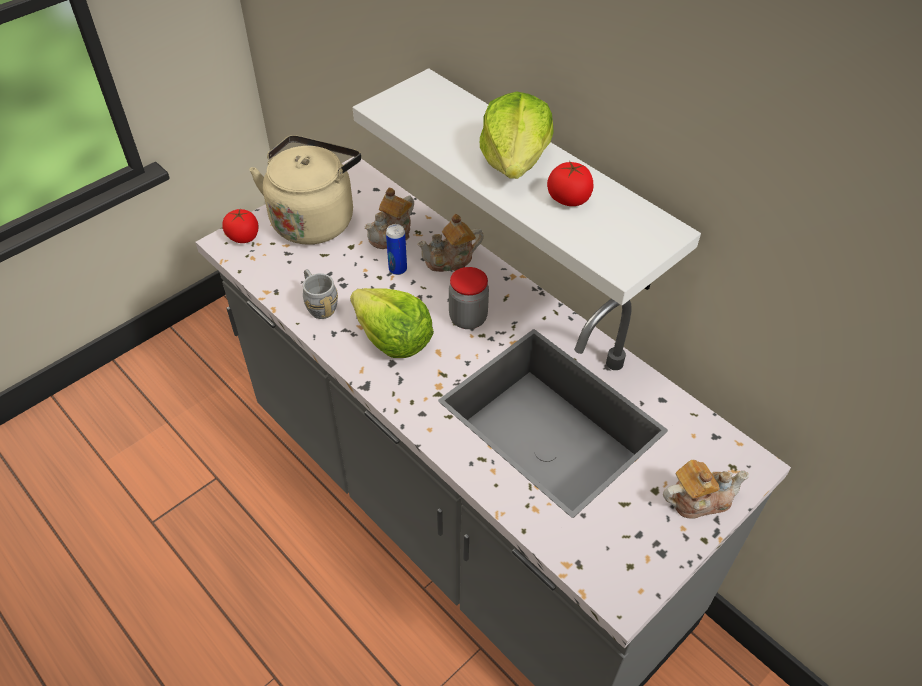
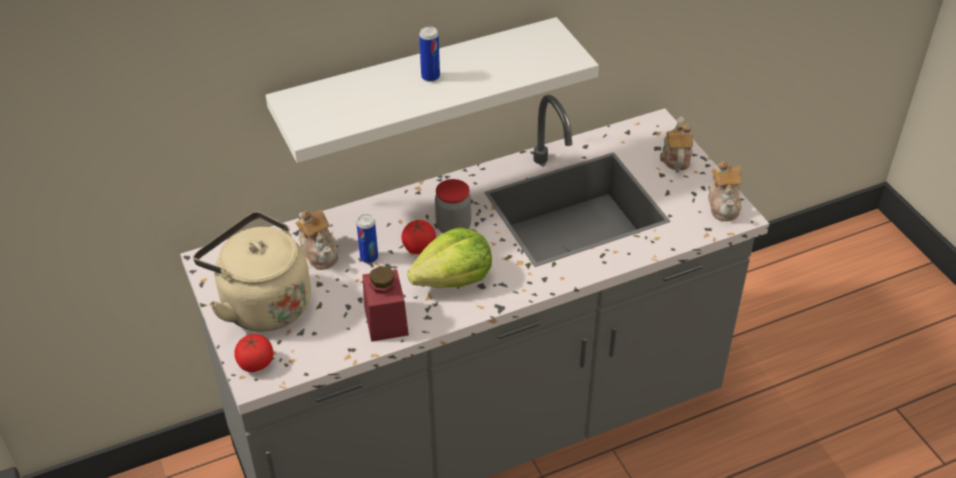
camera: 70 degrees left, 5 degrees down
grey mug [303,269,338,319] -> red jar [362,266,409,342]
teapot [417,214,484,272] -> teapot moved to [708,161,742,221]
lettuce [480,92,554,179] -> can [419,26,440,82]
tomato [547,161,594,206] -> tomato moved to [401,220,436,254]

